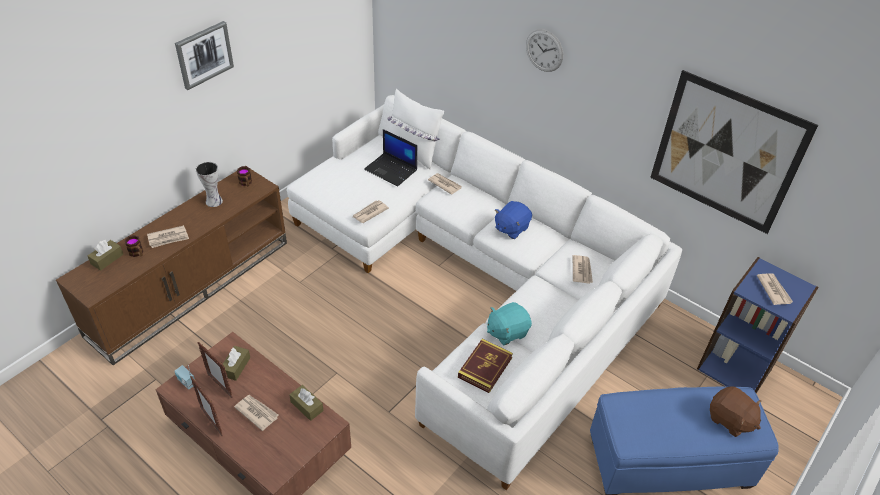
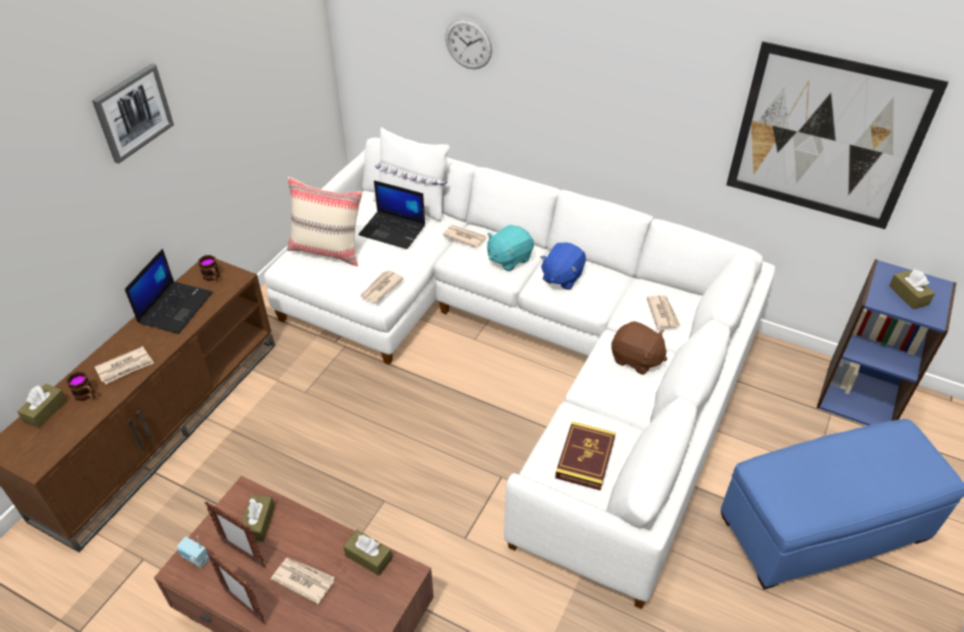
camera: 10 degrees left, 0 degrees up
vase [196,162,223,207] -> laptop [125,249,213,334]
turquoise plush toy [487,302,532,345] -> turquoise plush toy moved to [487,225,534,271]
wall clock [526,29,563,72] -> wall clock moved to [445,18,492,69]
brown plush toy [710,386,762,437] -> brown plush toy moved to [611,321,667,375]
newspaper [757,273,793,305] -> brown tissue box [889,269,935,310]
none -> beige pillow [287,177,362,266]

